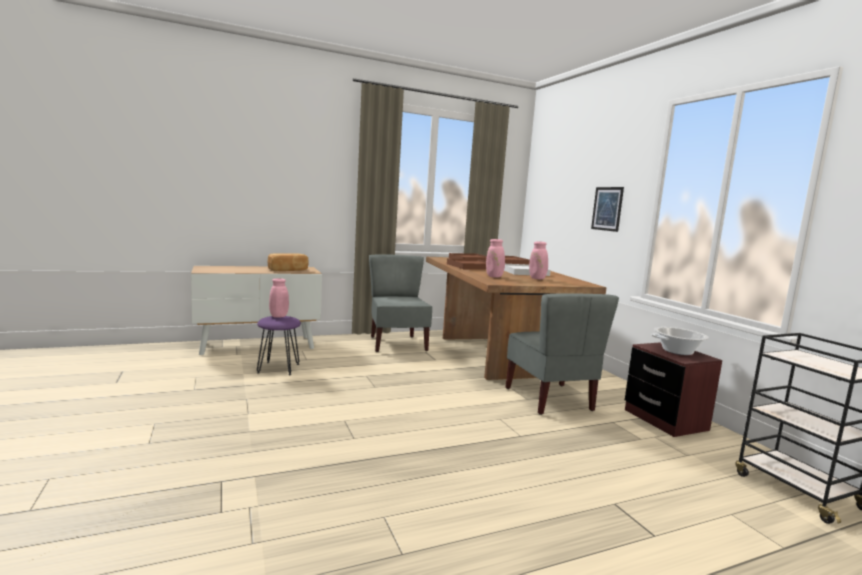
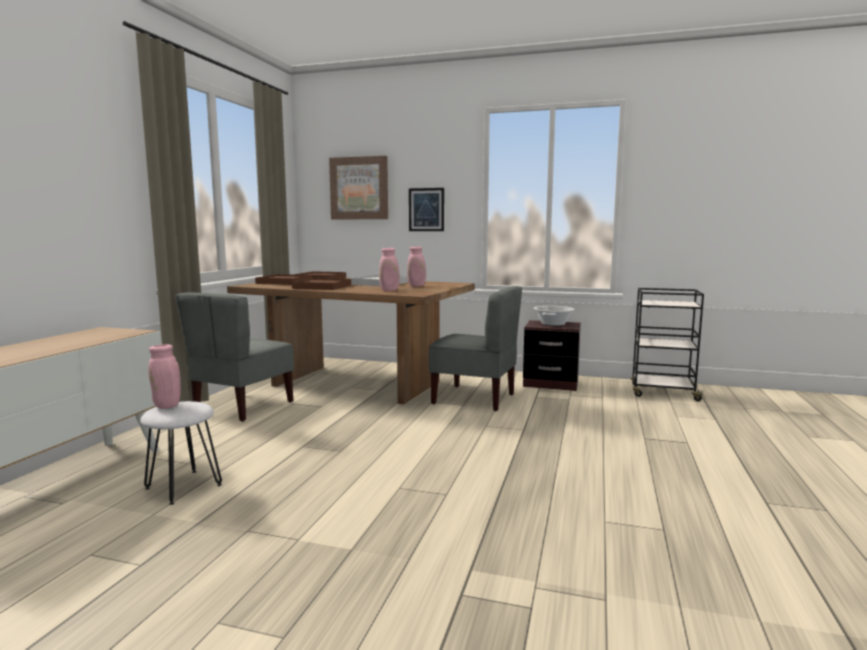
camera: 50 degrees left, 0 degrees up
purple stool [257,316,301,375] -> white stool [140,401,222,505]
bread [267,253,309,271] -> none
grey chair [369,254,432,352] -> grey chair turned 90 degrees counterclockwise [175,293,294,422]
none -> picture [329,156,388,220]

